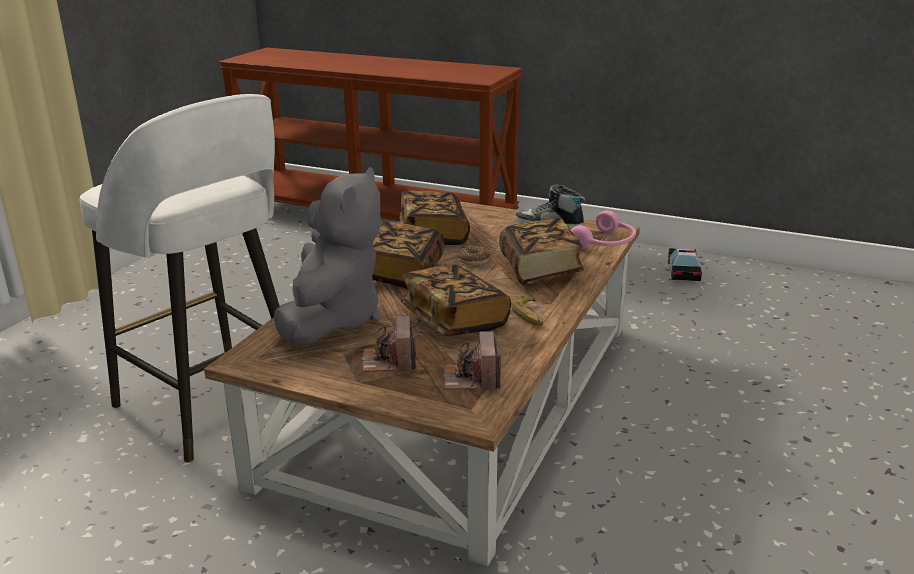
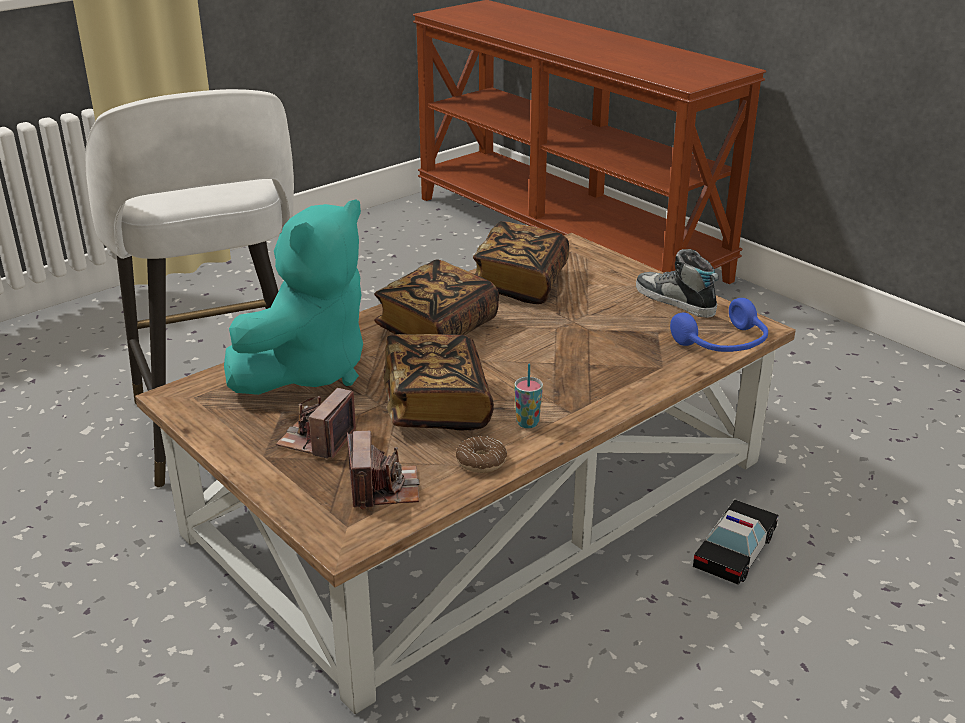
camera: 25 degrees right, 5 degrees up
grey plush toy [274,167,381,345] -> turquoise plush toy [224,199,363,395]
camera [443,331,501,390] -> camera turned 150 degrees clockwise [347,431,420,510]
donut [458,246,490,265] -> donut moved to [456,436,507,473]
book [499,218,584,284] -> none
banana [511,296,543,326] -> cup [514,364,543,428]
pink headphones [571,210,636,250] -> blue headphones [670,298,768,352]
toy car [668,248,702,281] -> toy car moved to [693,500,778,585]

